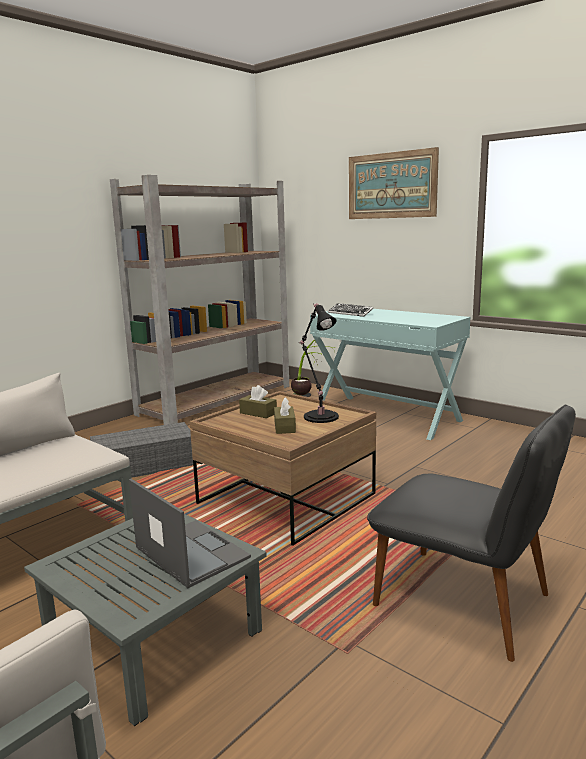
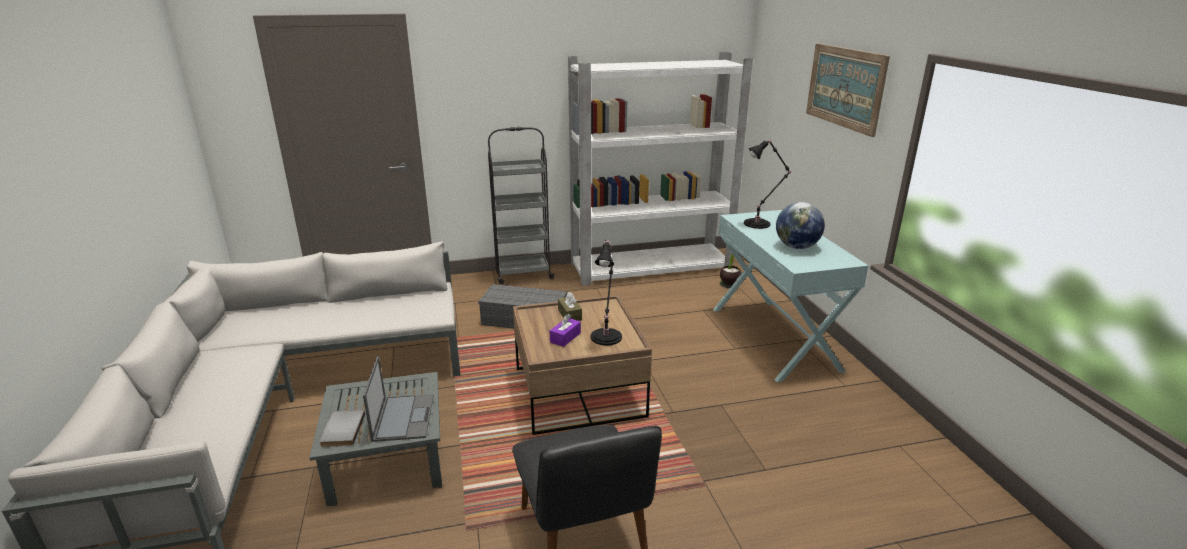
camera: 35 degrees right, 10 degrees up
brown bookcase [110,175,289,425] -> white bookcase [568,52,753,286]
brown tissue box [274,397,296,434] -> purple tissue box [550,314,581,347]
keyboard [328,303,374,317] -> black table lamp [744,140,791,229]
none -> grey book [319,410,365,447]
none -> grey cart [488,127,556,284]
none -> globe [776,202,825,249]

